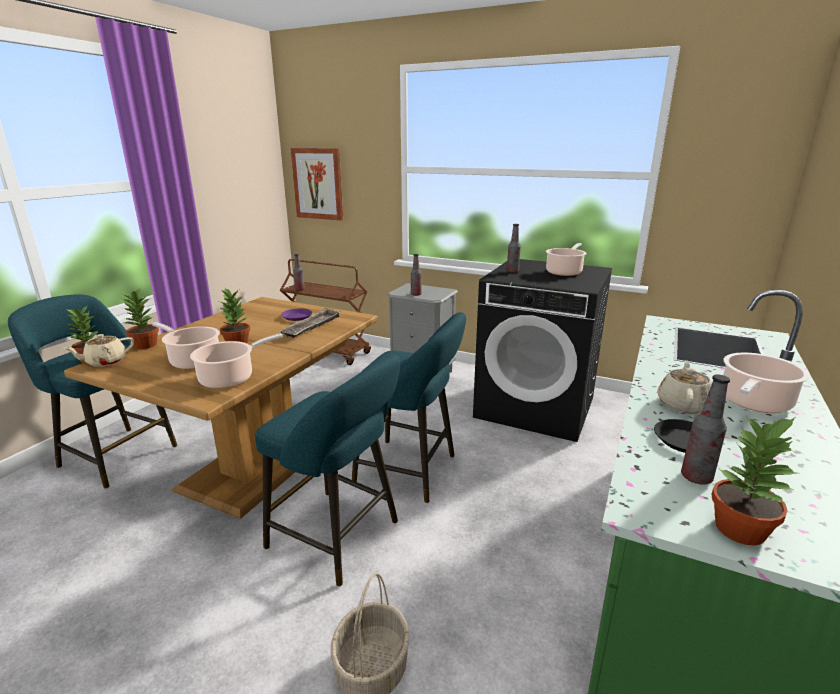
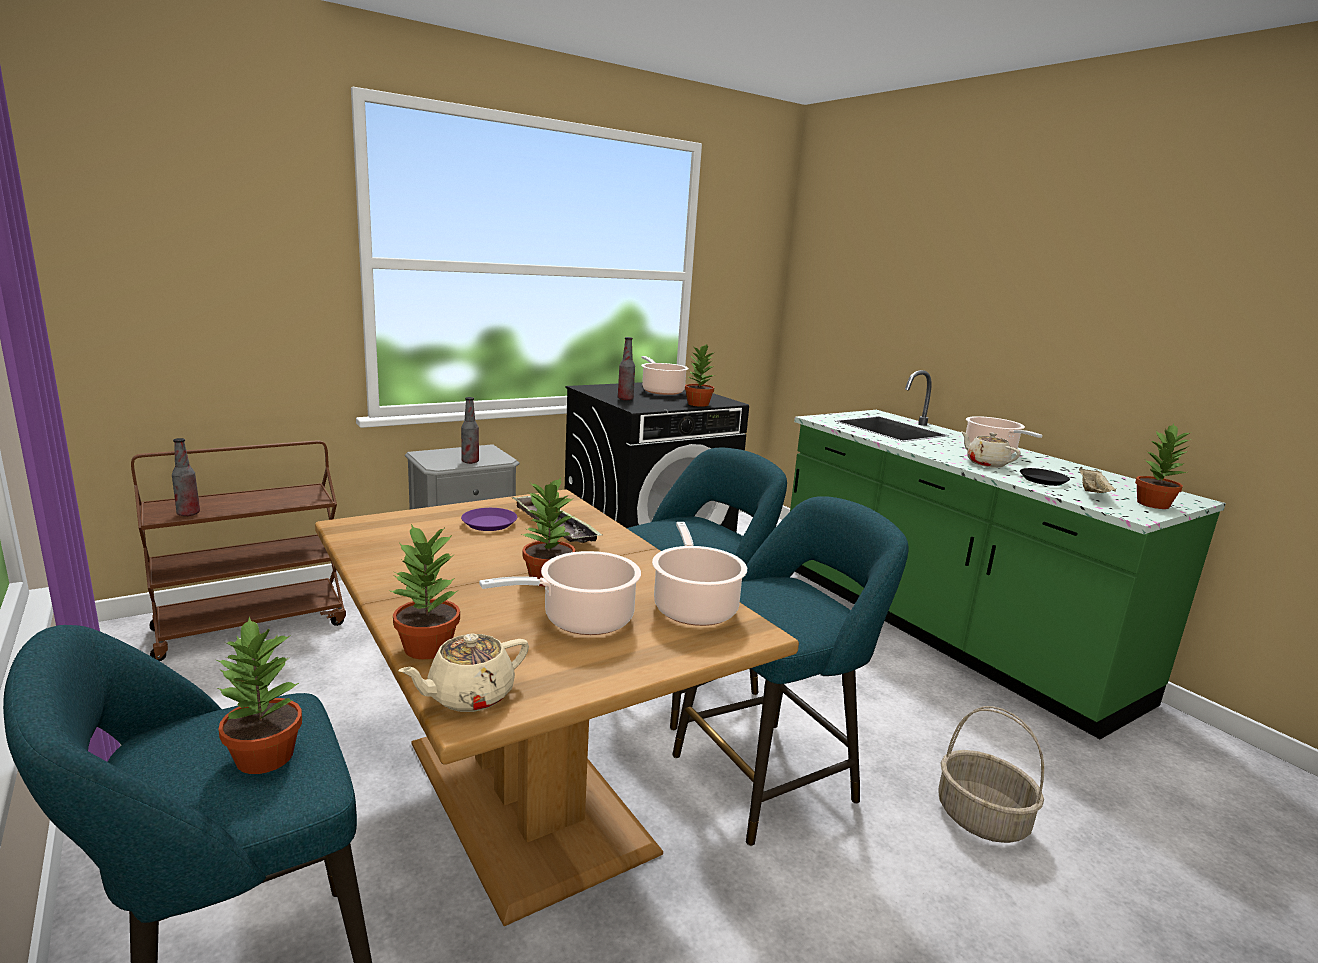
camera: 60 degrees left, 5 degrees down
beige teapot [63,334,134,367] -> beige teapot turned 60 degrees clockwise [398,634,529,712]
picture [291,148,343,220] -> none
bottle [681,375,730,485] -> beige tray [1079,467,1116,493]
none -> potted plant [685,345,715,407]

